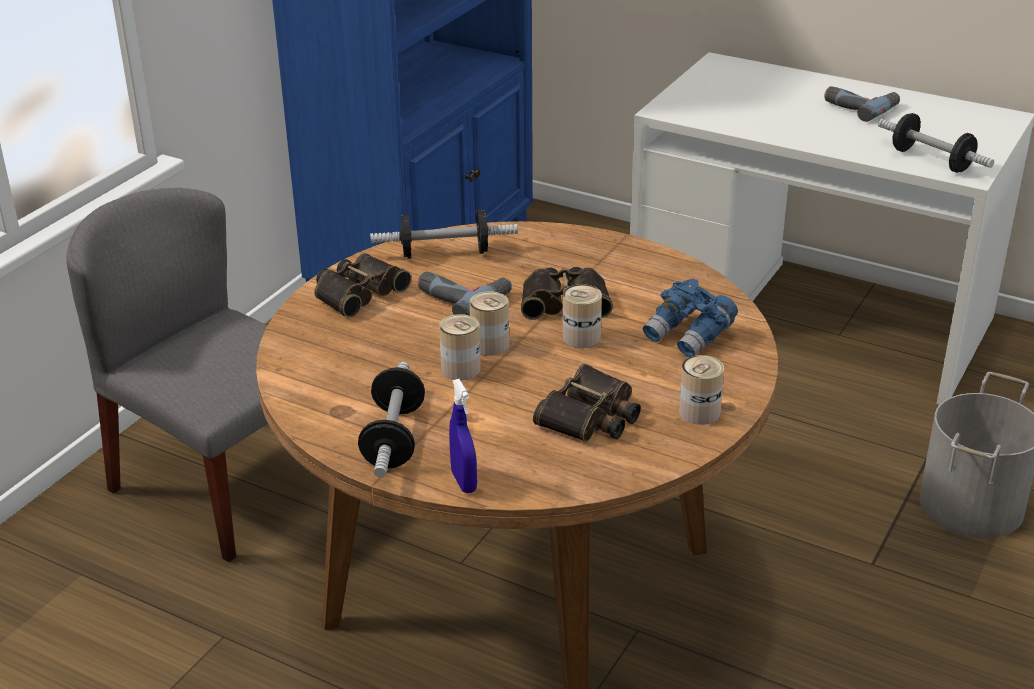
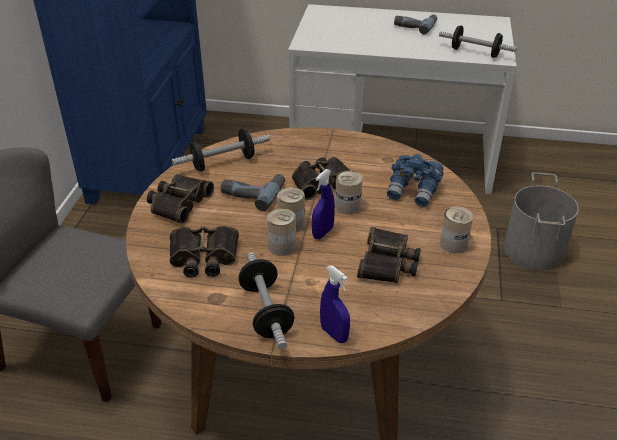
camera: 20 degrees left, 5 degrees up
none -> binoculars [170,226,239,278]
none -> blue spray bottle [312,169,335,239]

